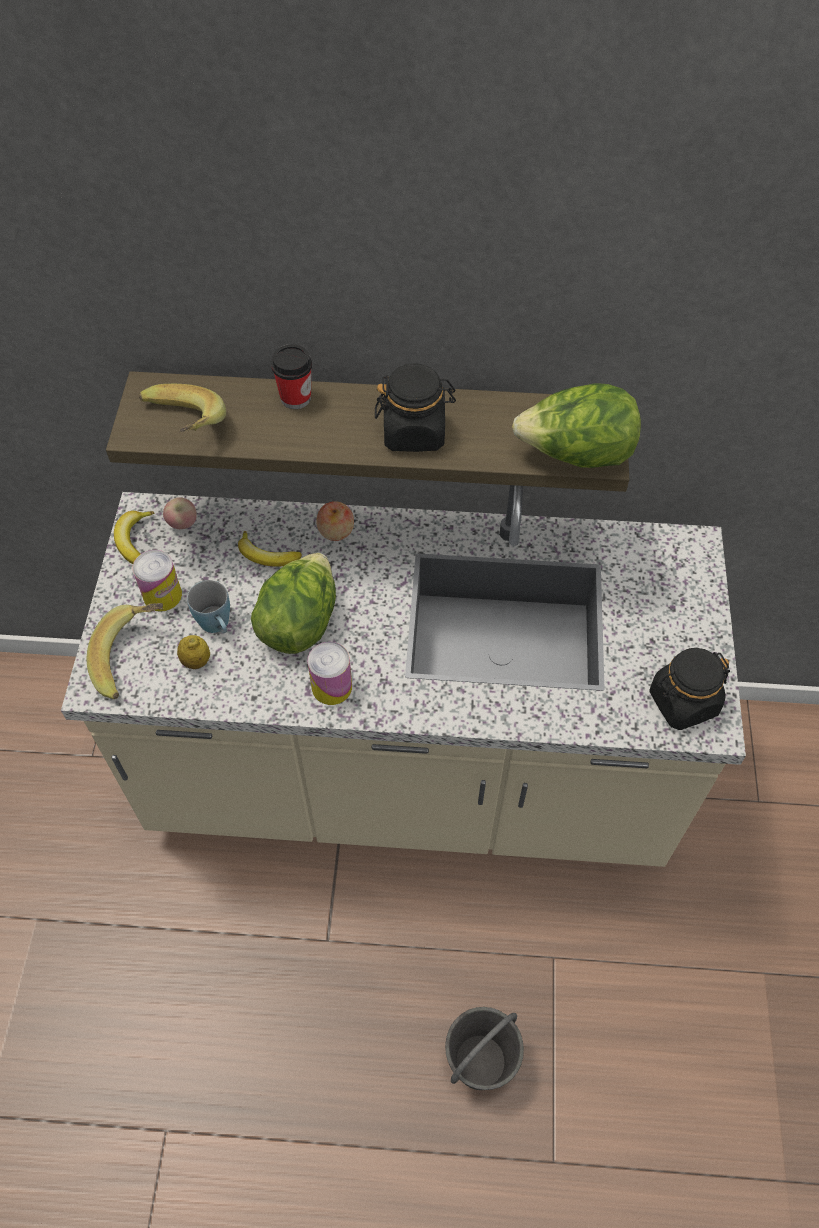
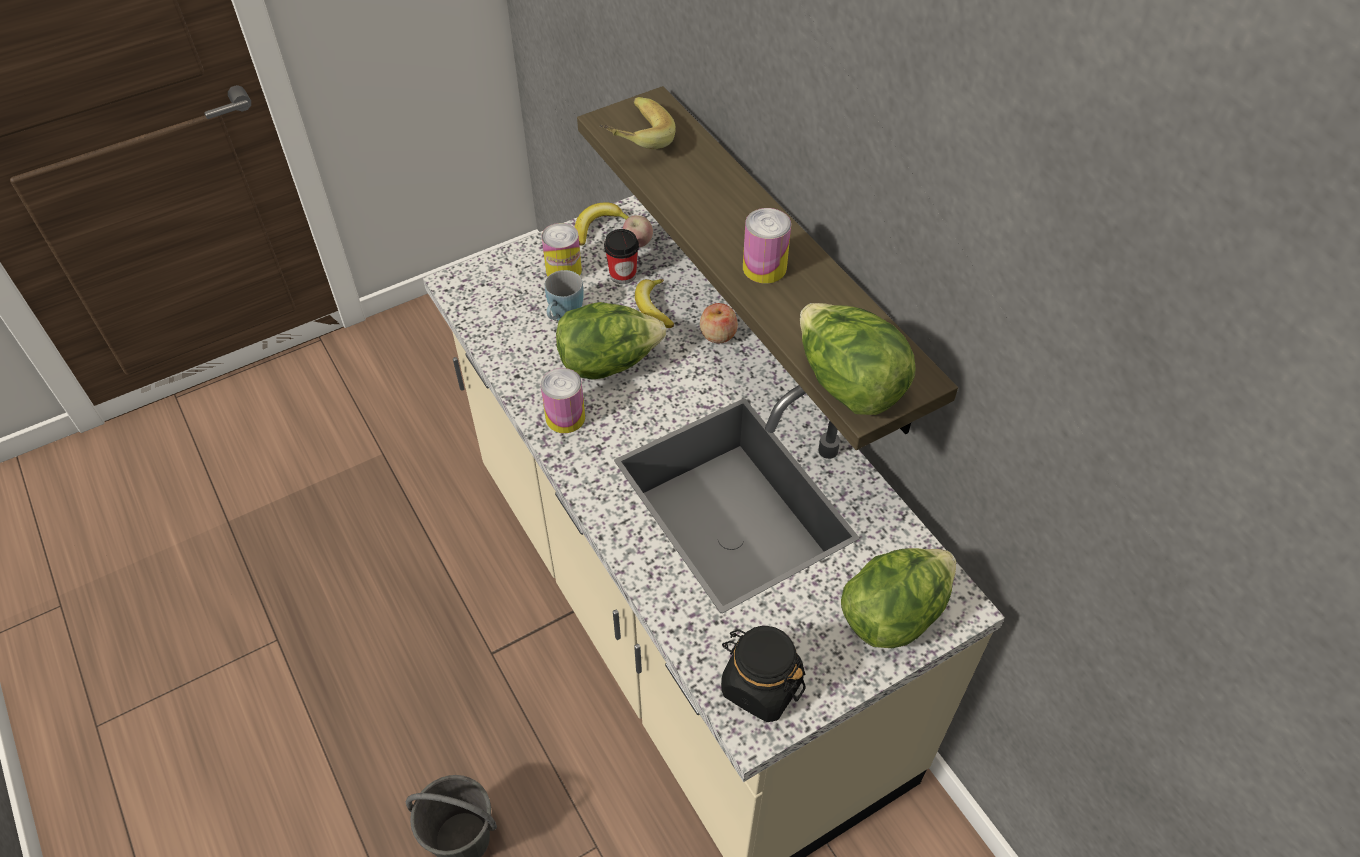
camera: 55 degrees right, 5 degrees down
banana [87,603,163,699] -> none
lemon [177,635,210,669] -> none
cup [271,344,312,409] -> cup moved to [604,229,639,284]
black jar [375,363,456,452] -> can [743,208,791,284]
none -> lettuce [841,548,956,648]

